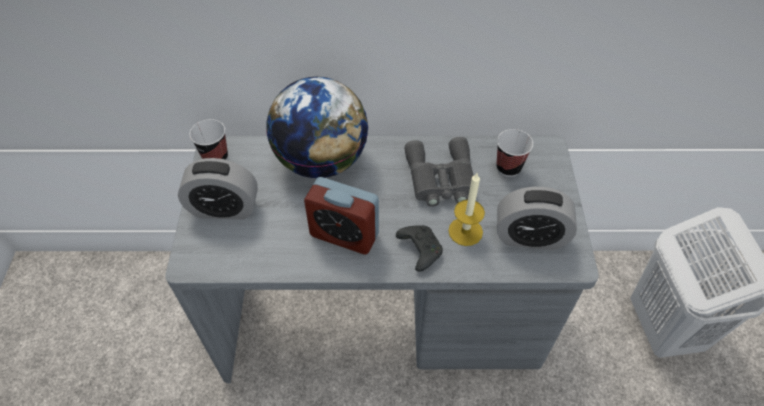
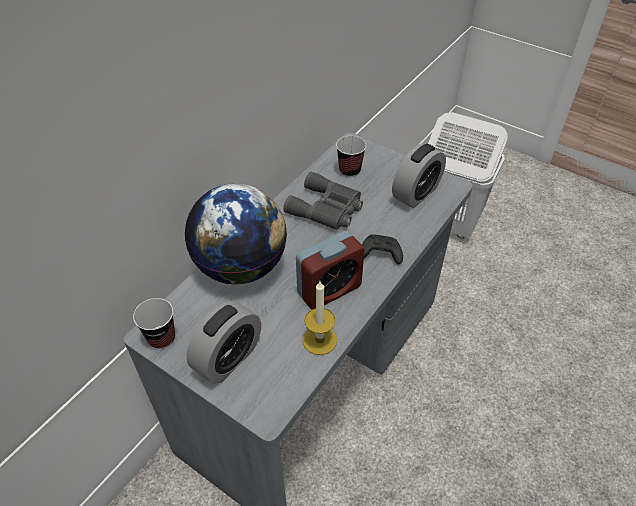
camera: 55 degrees left, 5 degrees down
candle [448,173,485,246] -> candle moved to [302,281,337,355]

